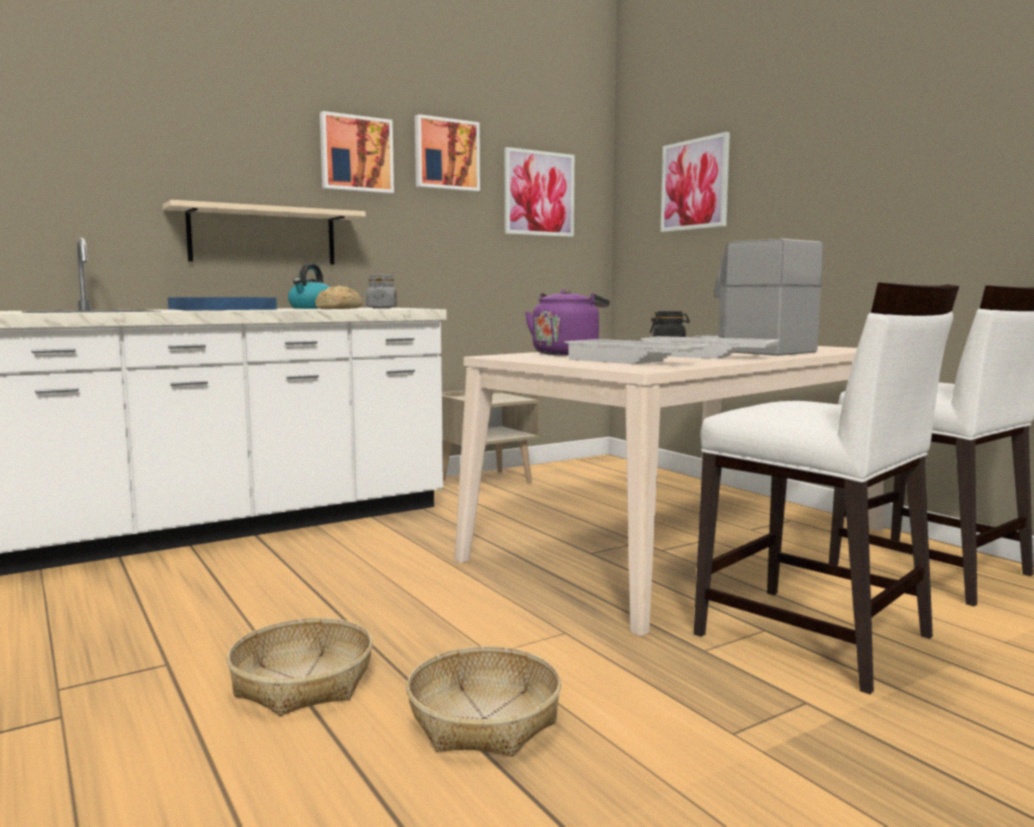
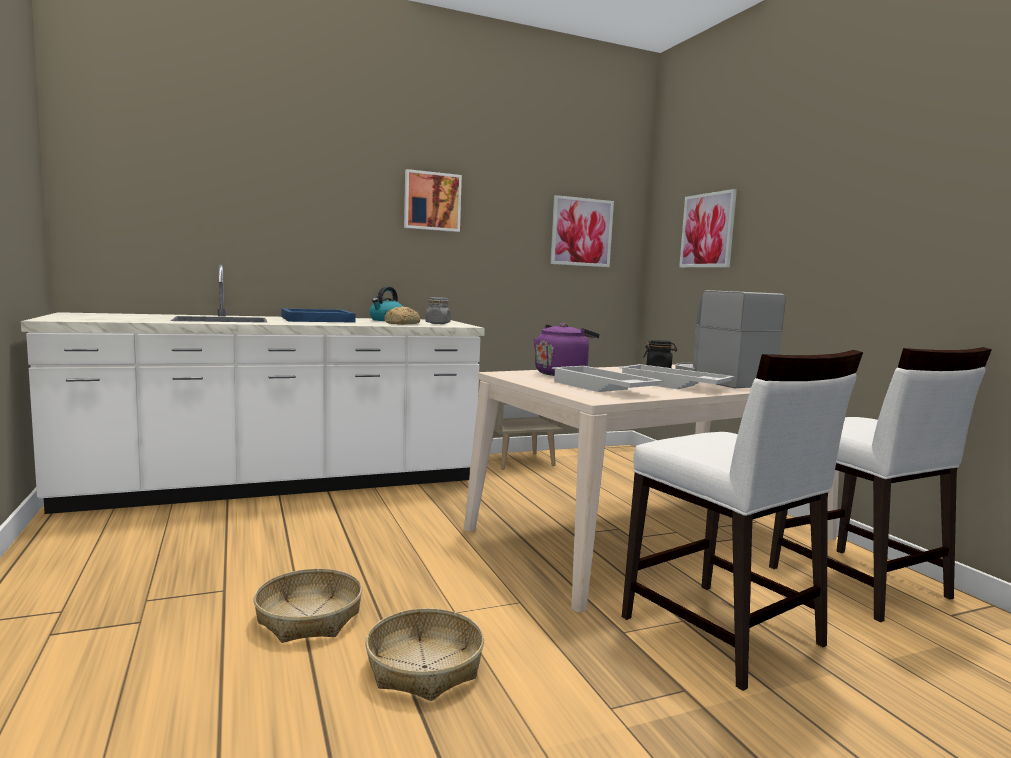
camera: 10 degrees right, 0 degrees up
beige shelf [163,200,366,265] -> none
picture [415,114,480,192] -> none

